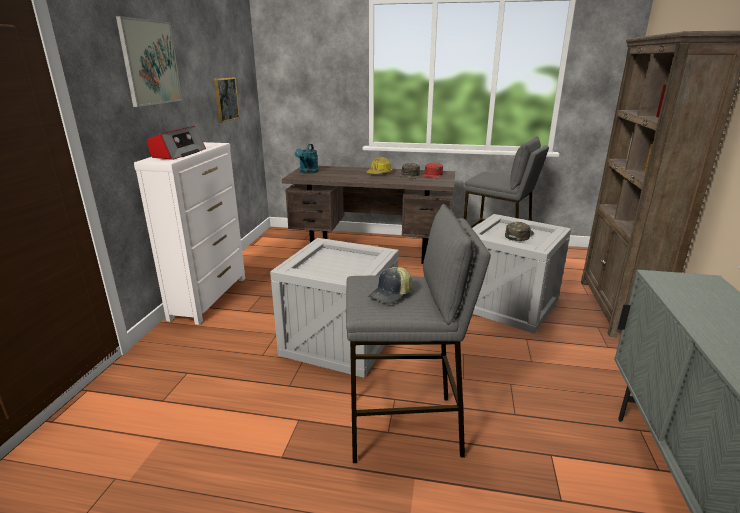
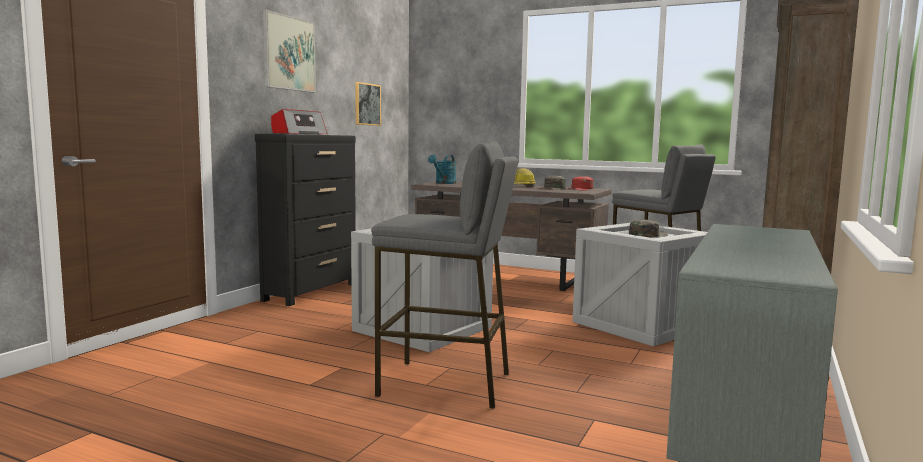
camera: 15 degrees right, 15 degrees down
white dresser [134,142,245,325] -> black dresser [255,134,356,306]
cap [368,267,412,304] -> none

